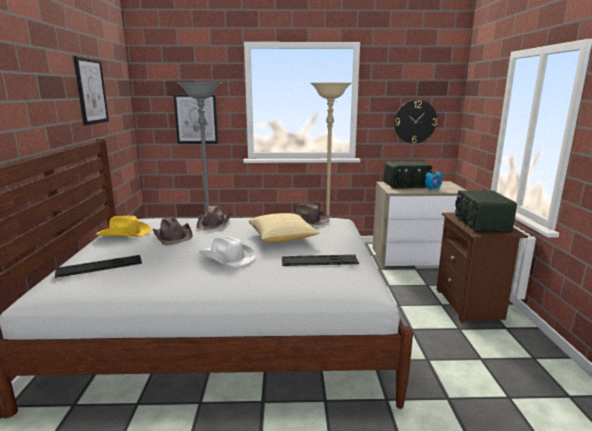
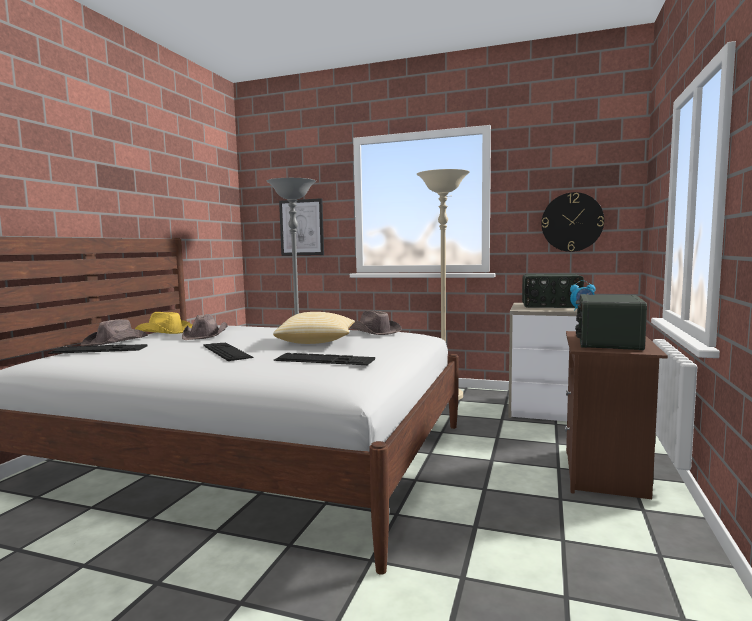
camera: 20 degrees right, 10 degrees down
picture [73,56,109,125] -> none
brown hat [197,206,231,230] -> brown hat moved to [81,319,148,346]
white hat [198,235,256,267] -> keyboard [203,343,254,361]

